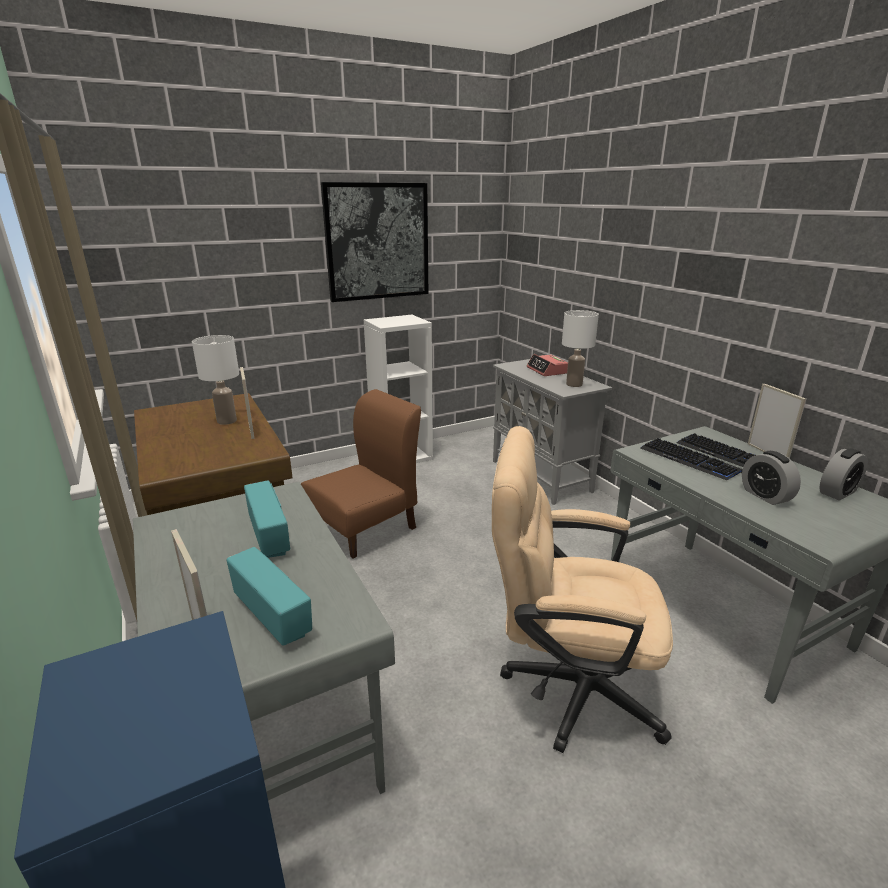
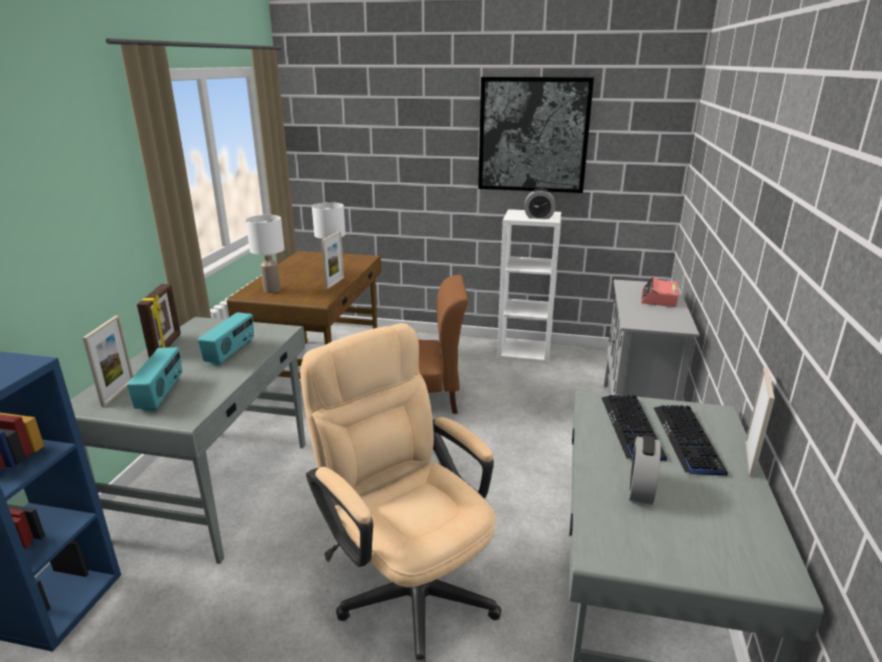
camera: 40 degrees right, 0 degrees up
white table lamp [562,310,599,387] -> white table lamp moved to [246,215,285,293]
alarm clock [819,448,868,501] -> alarm clock moved to [524,189,556,219]
none -> picture frame [137,284,181,358]

